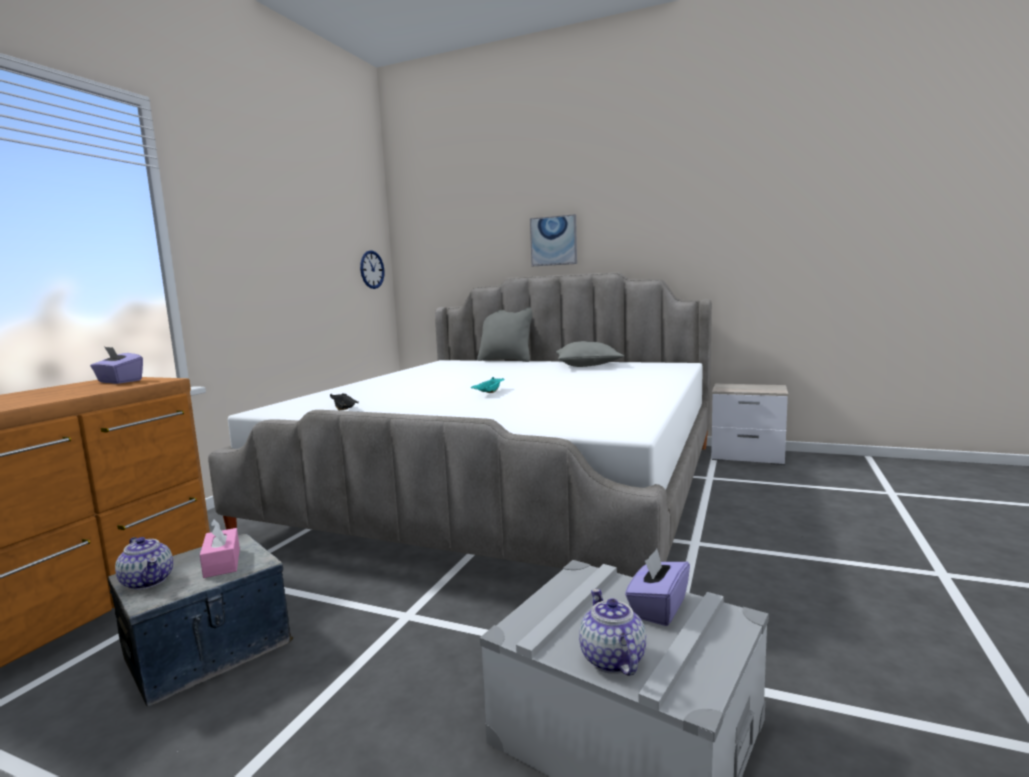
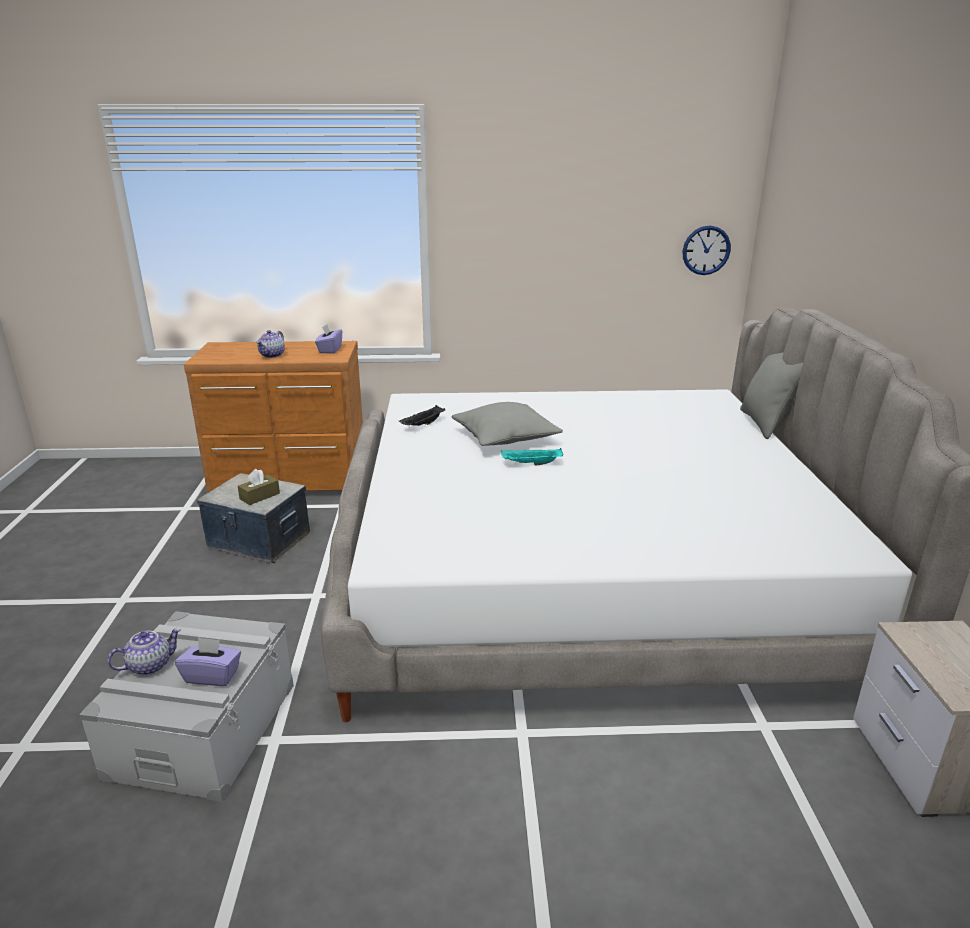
camera: 65 degrees right, 15 degrees up
teapot [115,537,173,590] -> teapot moved to [256,330,285,358]
pink tissue box [200,519,240,578] -> brown tissue box [238,469,280,505]
picture [530,214,577,266] -> none
grey pillow [556,341,624,367] -> grey pillow moved to [452,402,563,446]

